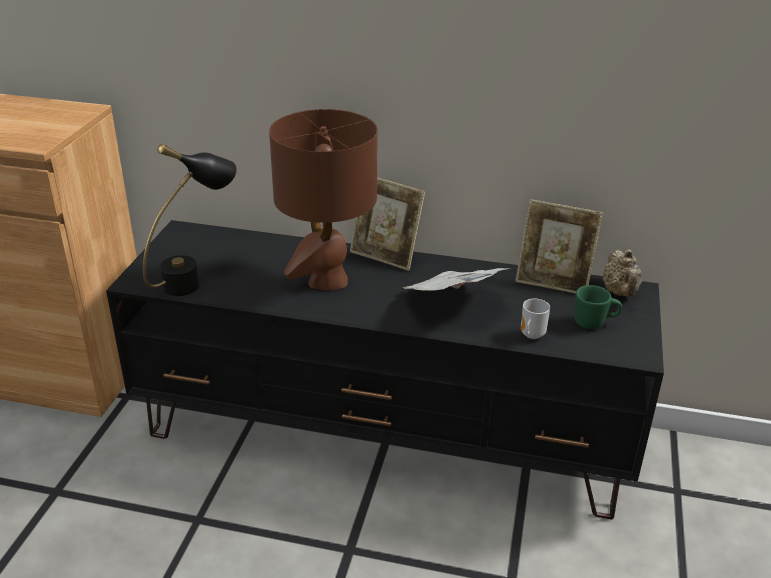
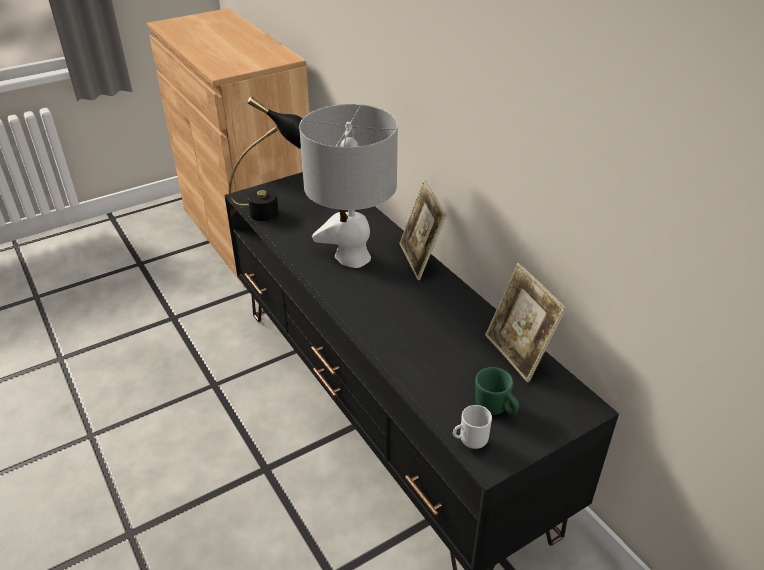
camera: 45 degrees right, 5 degrees up
brown table lamp [269,109,378,291] -> grey table lamp [299,104,398,268]
newspaper [402,268,511,291] -> none
mug [521,299,550,339] -> mug moved to [453,405,492,449]
beige teapot [603,249,643,298] -> none

